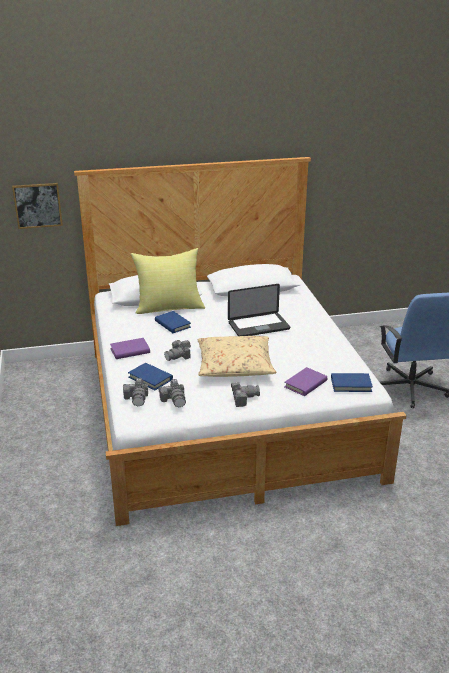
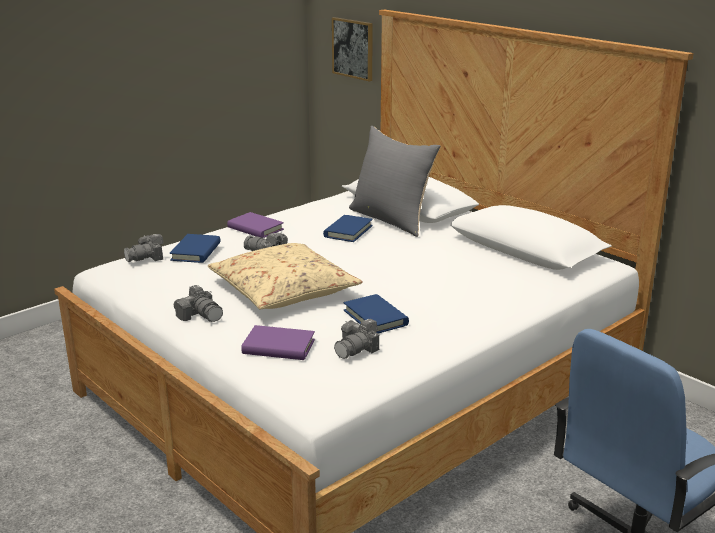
camera: 60 degrees right, 5 degrees down
yellow pillow [131,248,205,314] -> grey pillow [349,126,441,237]
camera [159,379,186,407] -> camera moved to [334,319,379,359]
laptop [228,284,290,336] -> none
blue book [331,373,373,392] -> blue book moved to [343,294,409,334]

